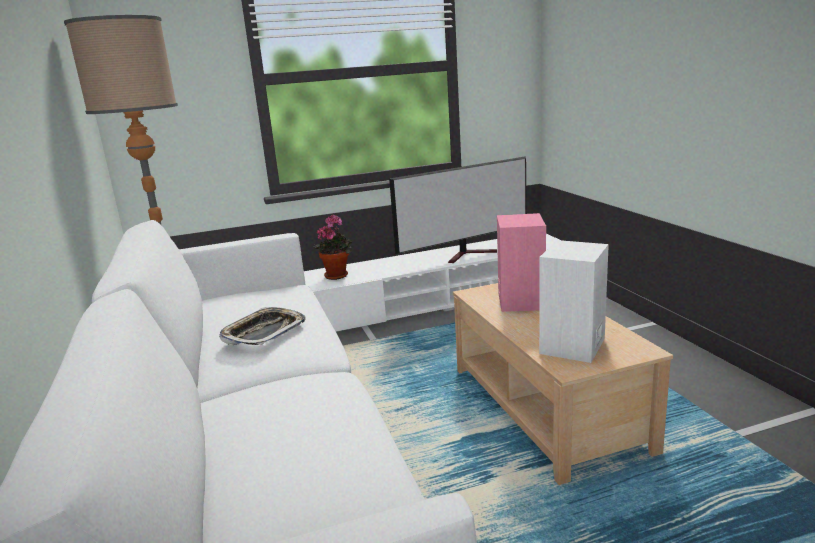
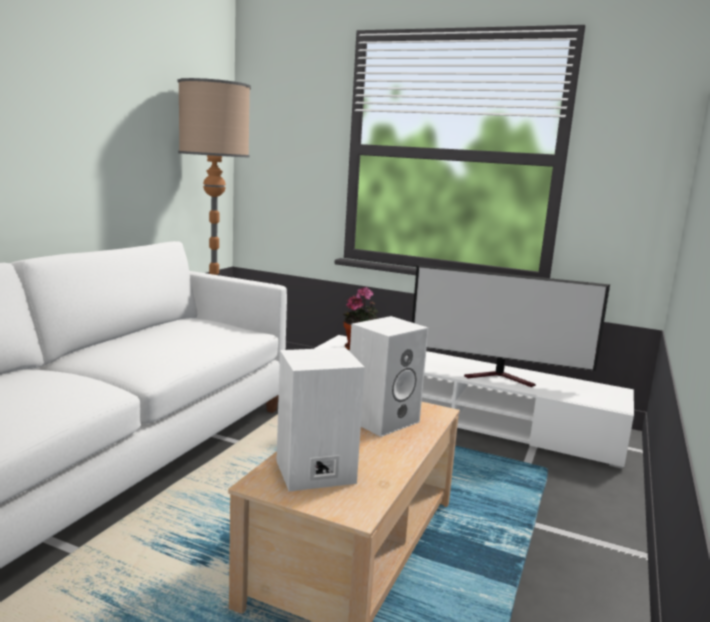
camera: 40 degrees right, 5 degrees down
tray [219,307,306,345] -> none
pink speaker [497,213,546,312] -> white speaker [350,316,428,437]

